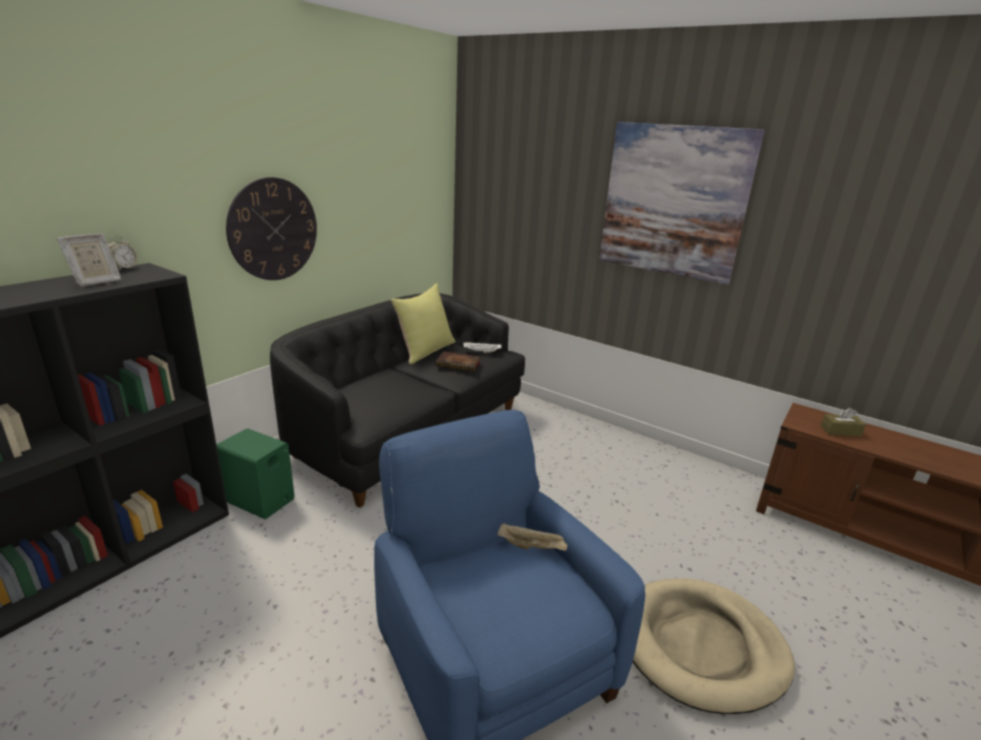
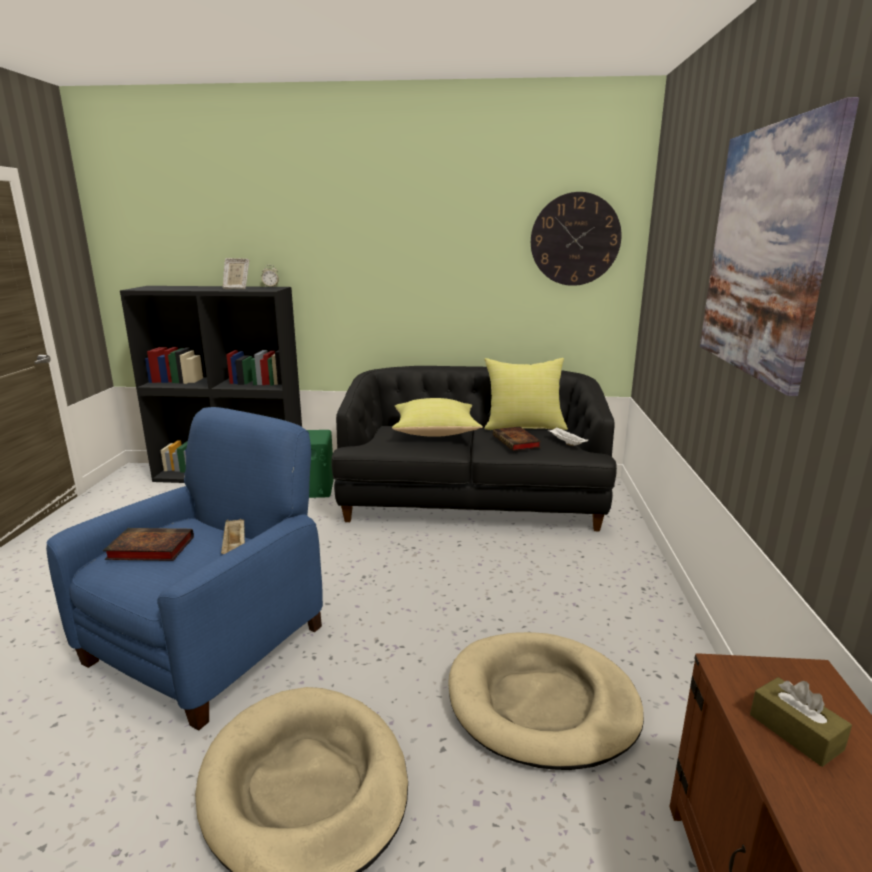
camera: 60 degrees right, 5 degrees down
wall clock [226,177,317,280] -> wall clock moved to [531,192,621,286]
none -> book [103,528,194,561]
none -> yellow pillow [392,398,483,437]
none -> beige dog bed [448,632,644,770]

